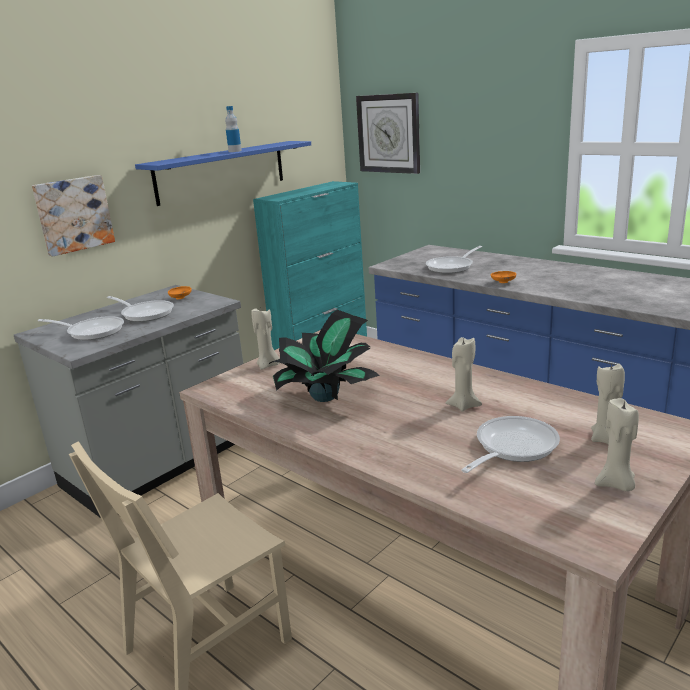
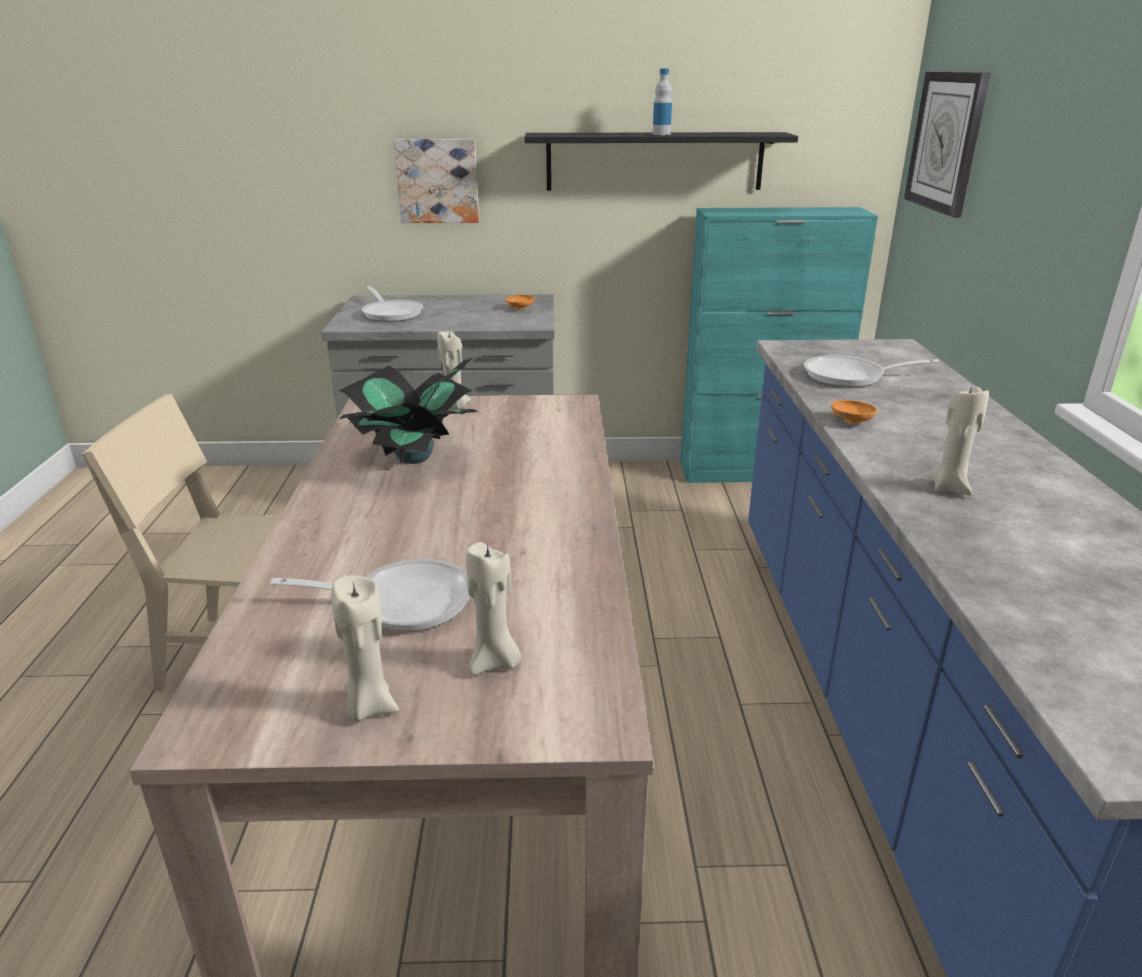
camera: 45 degrees right, 5 degrees up
frying pan [107,296,174,322] -> none
blue shelf [135,141,311,206] -> black shelf [524,132,798,191]
beige candle [446,337,482,412] -> beige candle moved to [927,383,989,495]

